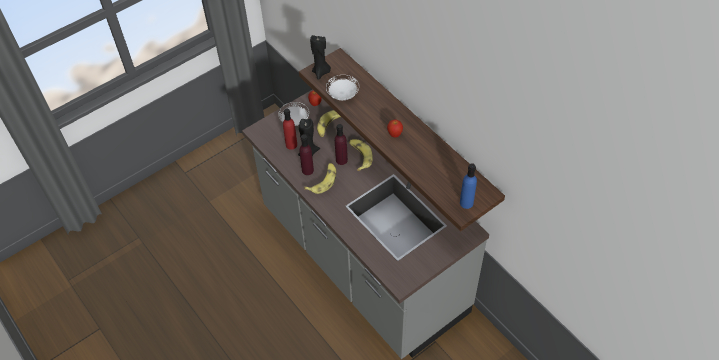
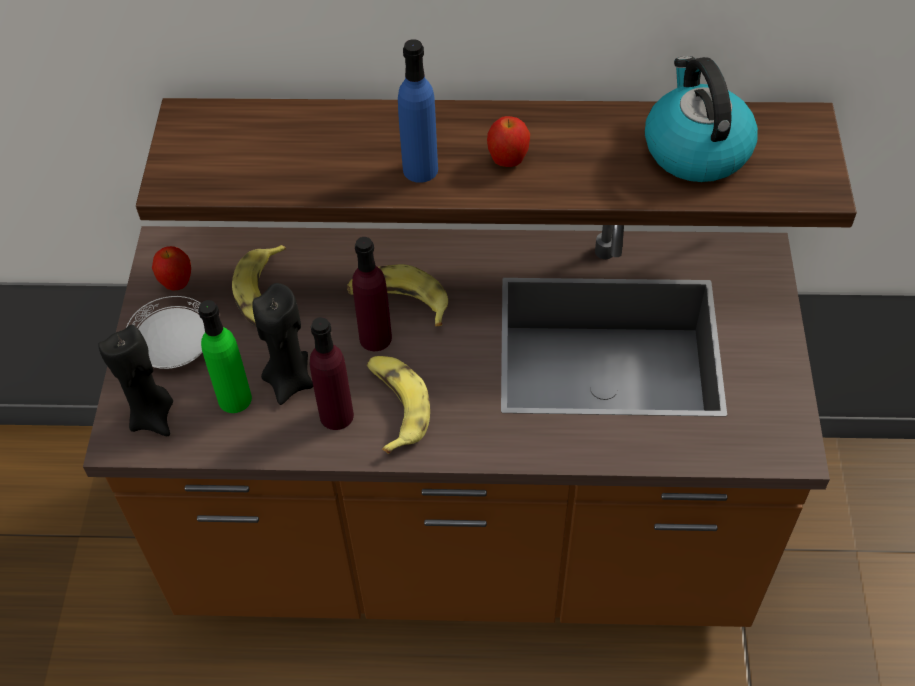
camera: 50 degrees left, 0 degrees up
grey counter [242,89,489,359] -> brown counter [83,225,830,627]
red bottle [283,108,297,150] -> green bottle [198,300,252,413]
black candle [310,35,331,80] -> black candle moved to [99,325,173,436]
white plate [326,75,359,100] -> none
blue bottle [460,163,477,209] -> blue bottle moved to [398,39,438,183]
none -> kettle [645,56,758,182]

